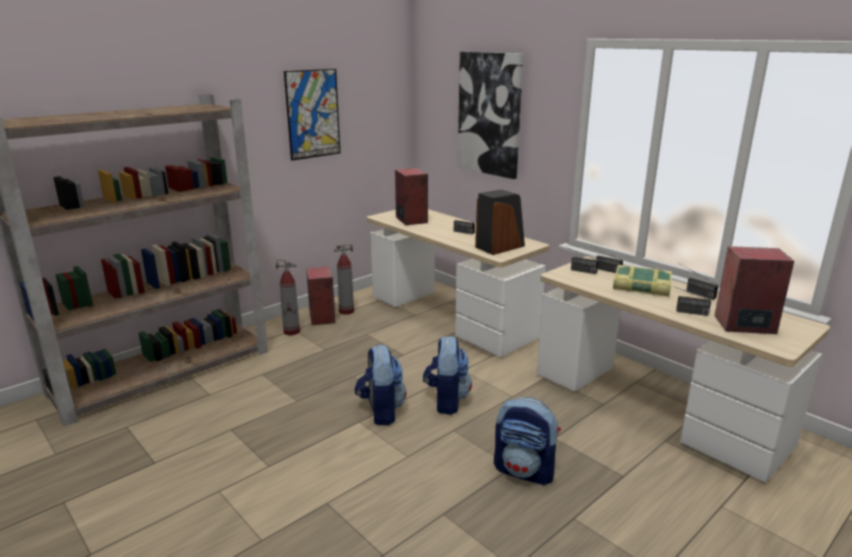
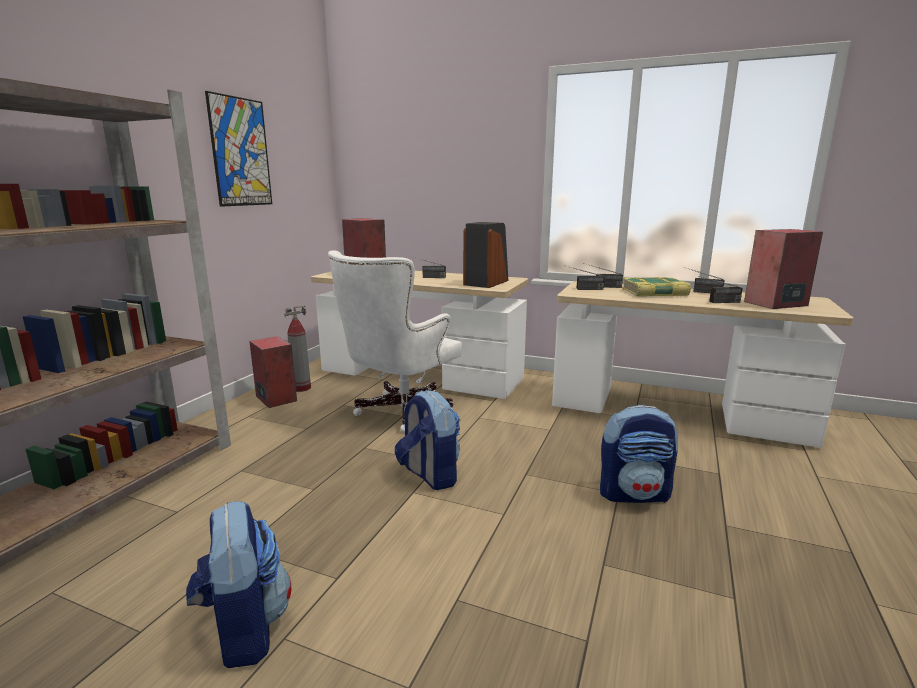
camera: 25 degrees left, 5 degrees down
fire extinguisher [276,259,300,335] -> none
backpack [423,336,472,415] -> backpack moved to [186,501,291,668]
picture [458,52,523,179] -> none
none -> white office chair [328,250,462,433]

